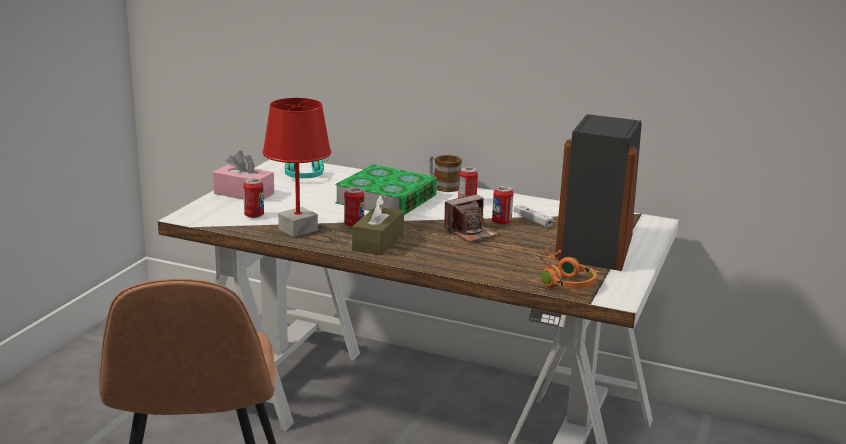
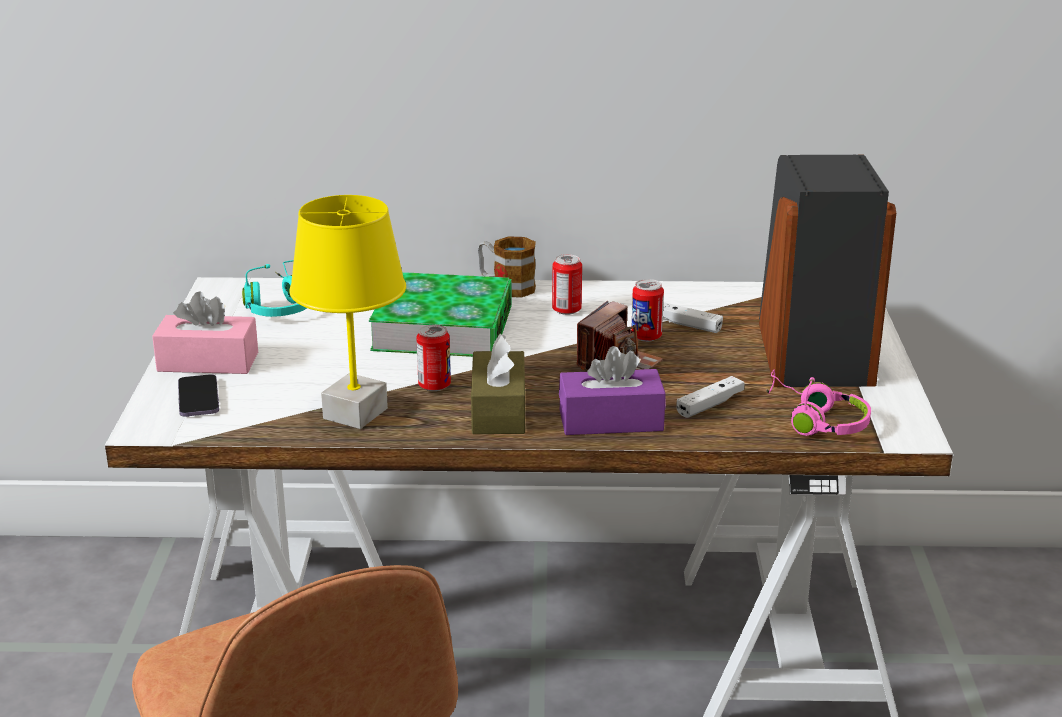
camera: 20 degrees left, 5 degrees up
can [243,178,264,218] -> none
red table lamp [262,98,331,237] -> yellow table lamp [289,195,406,429]
orange headphones [540,246,597,289] -> pink headphones [766,370,871,436]
none -> phone [178,374,219,417]
none -> purple tissue box [559,346,666,435]
none -> white game controller [677,376,745,418]

